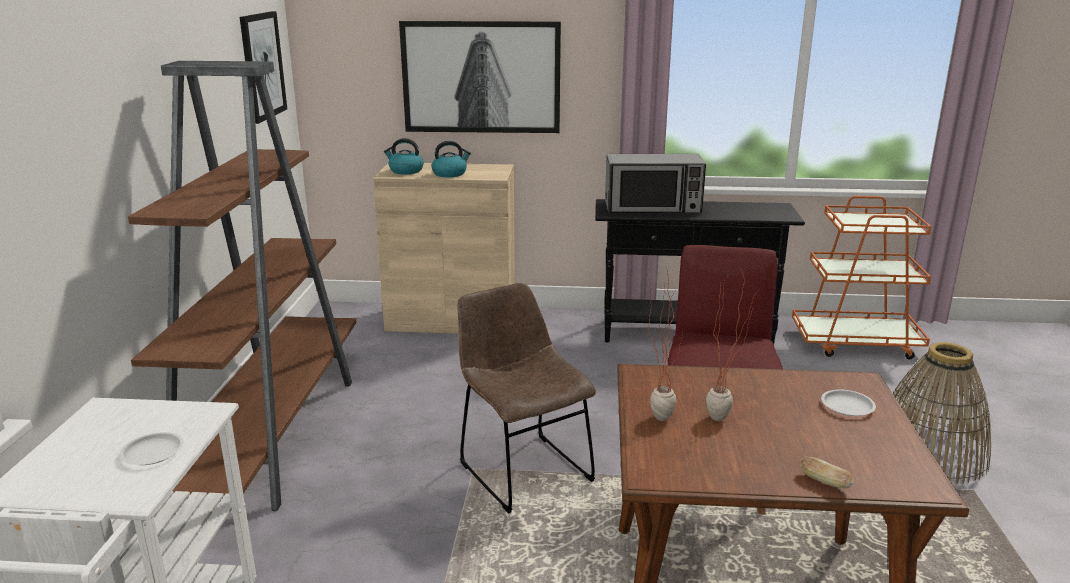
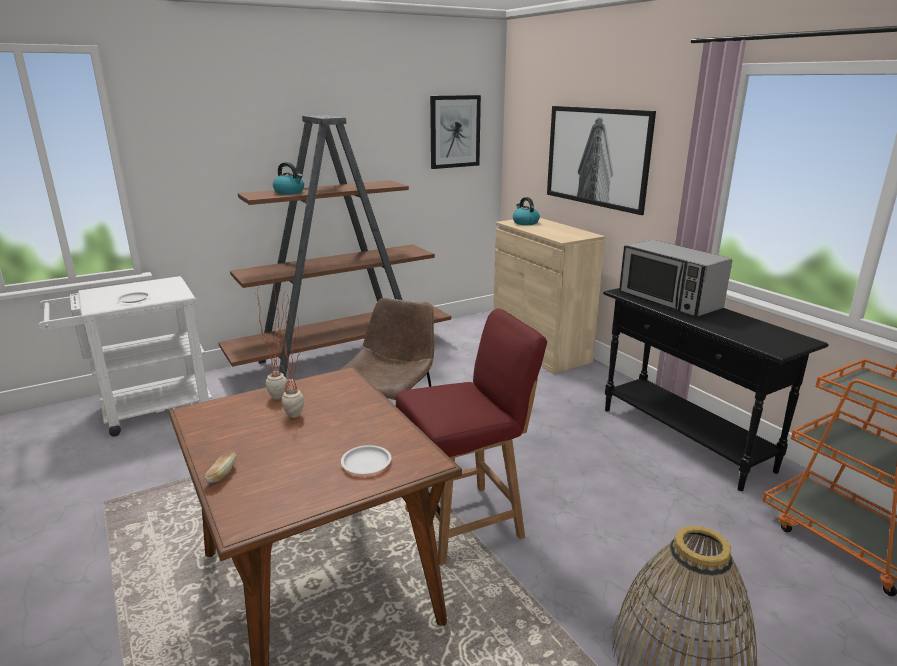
camera: 55 degrees right, 0 degrees up
kettle [432,141,471,177] -> kettle moved to [273,162,304,194]

